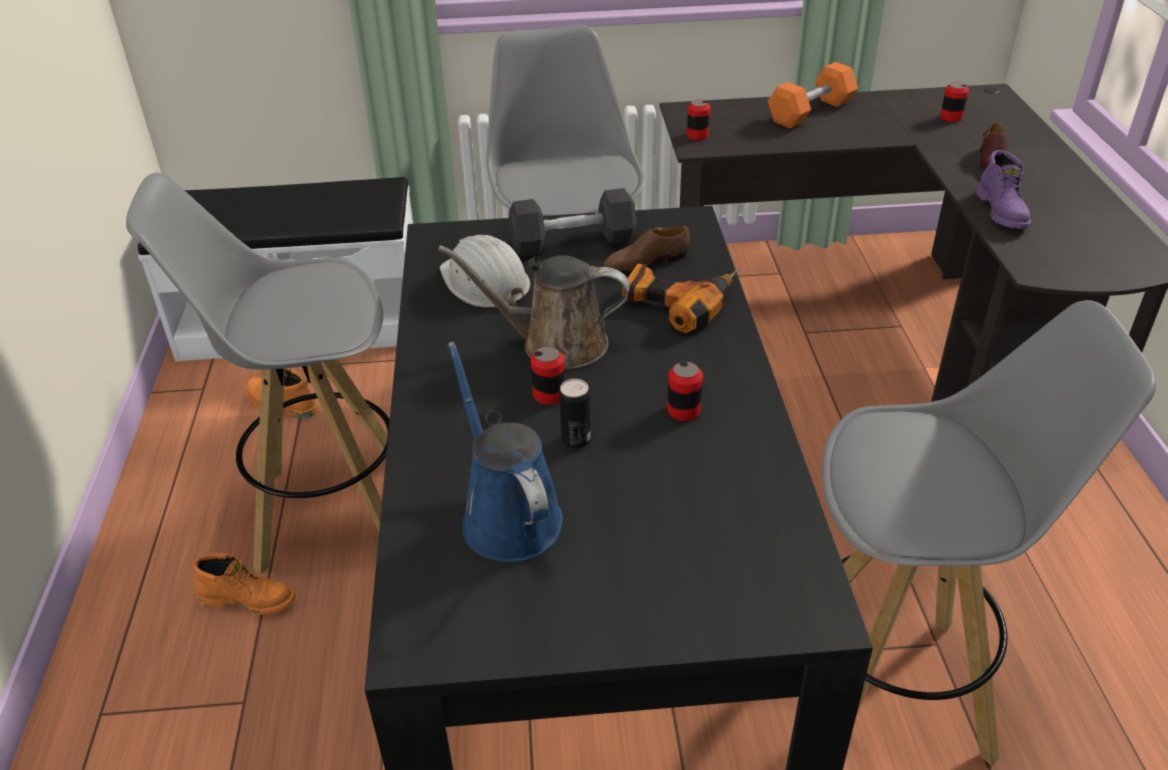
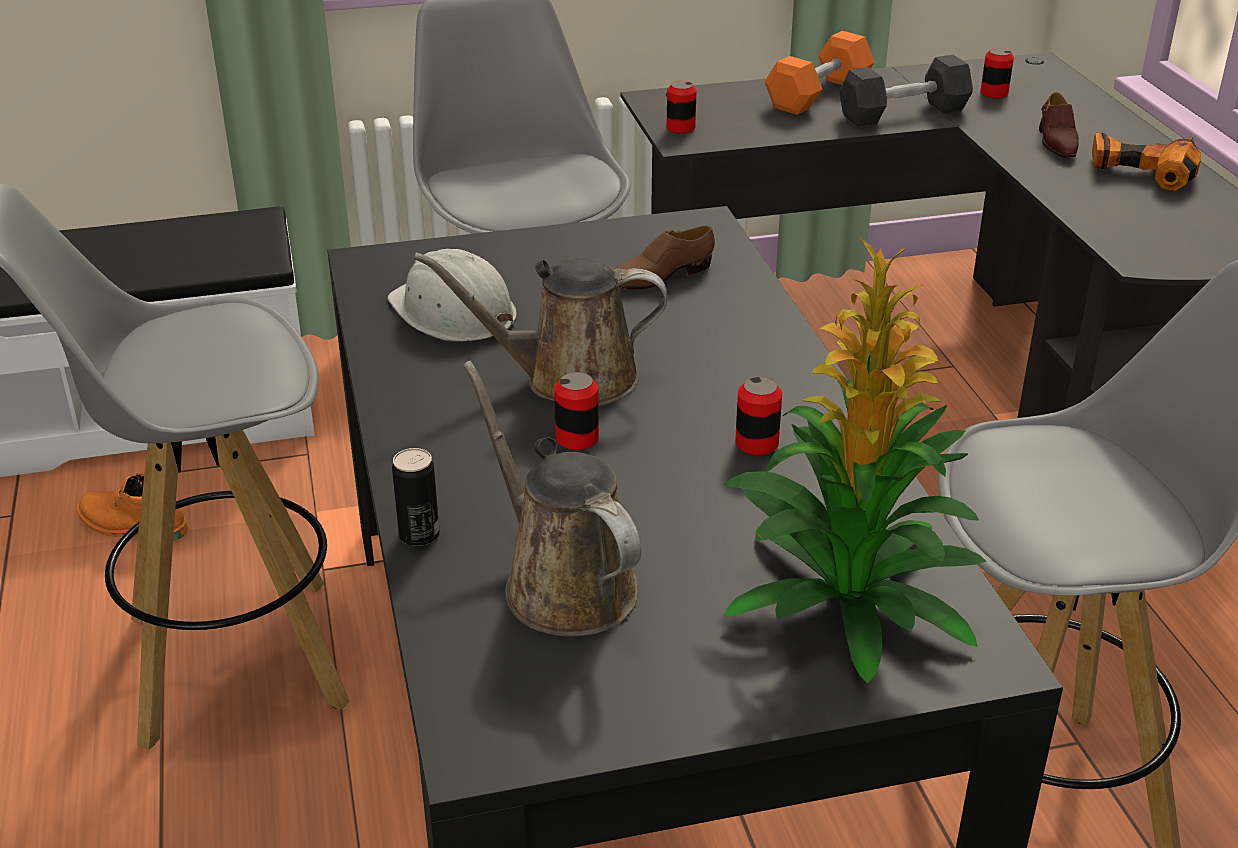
camera: 10 degrees left, 5 degrees down
orange boot [193,553,295,615] -> none
blue watering can [447,342,563,562] -> brown watering can [463,361,641,636]
grey dumbbell [509,188,637,256] -> grey dumbbell moved to [839,55,973,127]
can [559,379,591,449] -> can moved to [392,448,440,546]
power drill [622,264,740,333] -> power drill moved to [1092,132,1201,191]
purple boot [976,150,1031,229] -> none
none -> potted plant [723,238,987,683]

